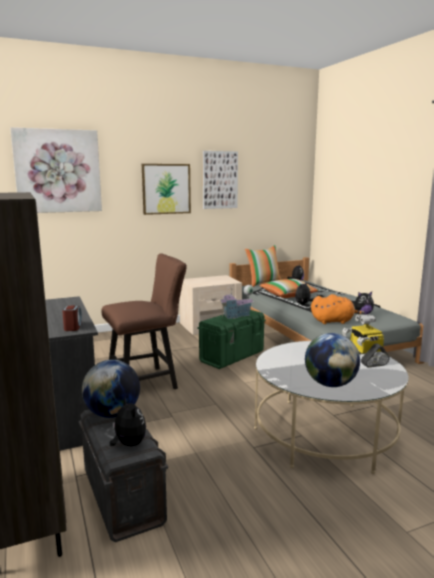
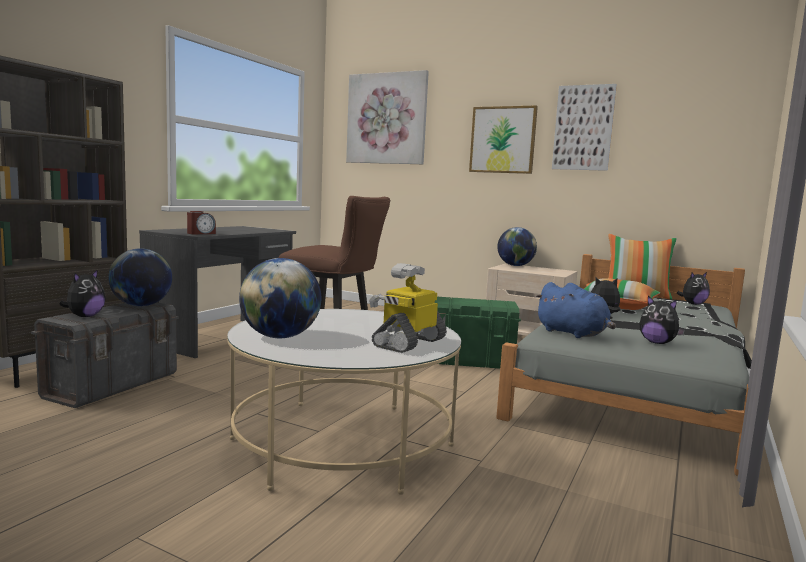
camera: 50 degrees right, 5 degrees down
toy house [220,284,253,319] -> none
orange plush toy [311,294,365,324] -> blue plush toy [535,282,616,338]
none -> globe [497,227,537,266]

